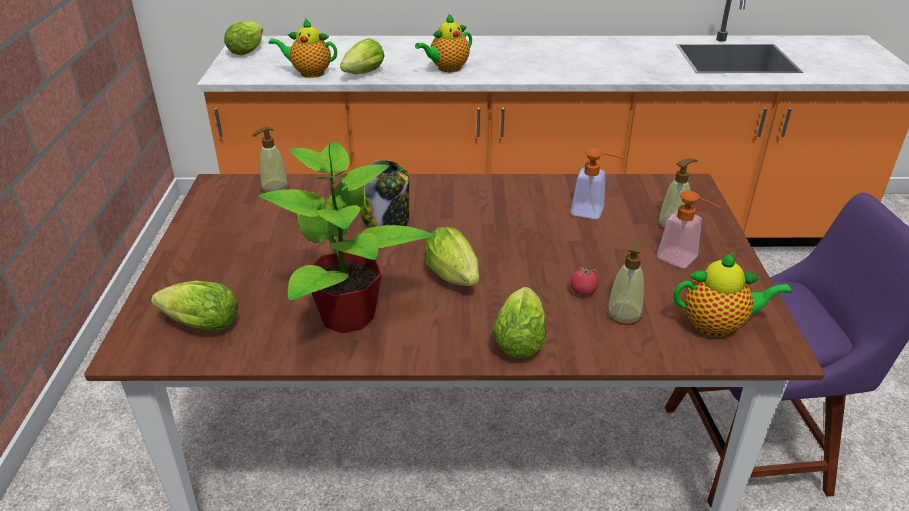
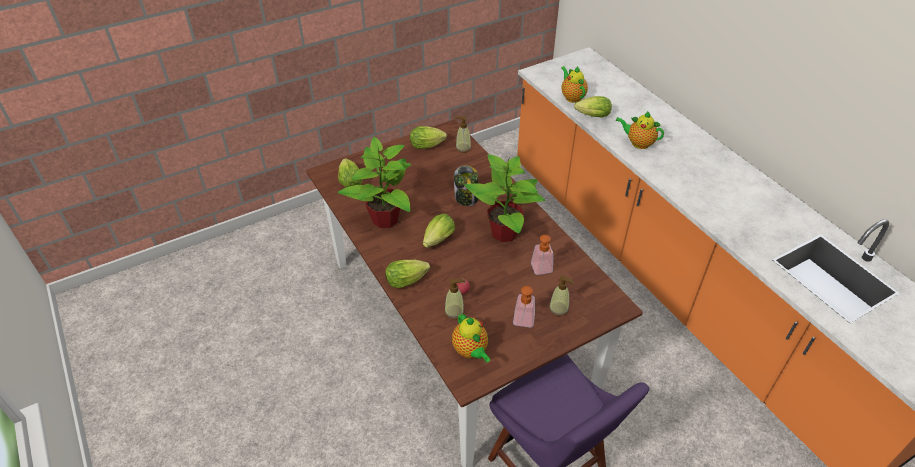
camera: 60 degrees right, 10 degrees up
lettuce [224,21,263,55] -> lettuce moved to [410,126,447,149]
none -> potted plant [464,154,545,242]

